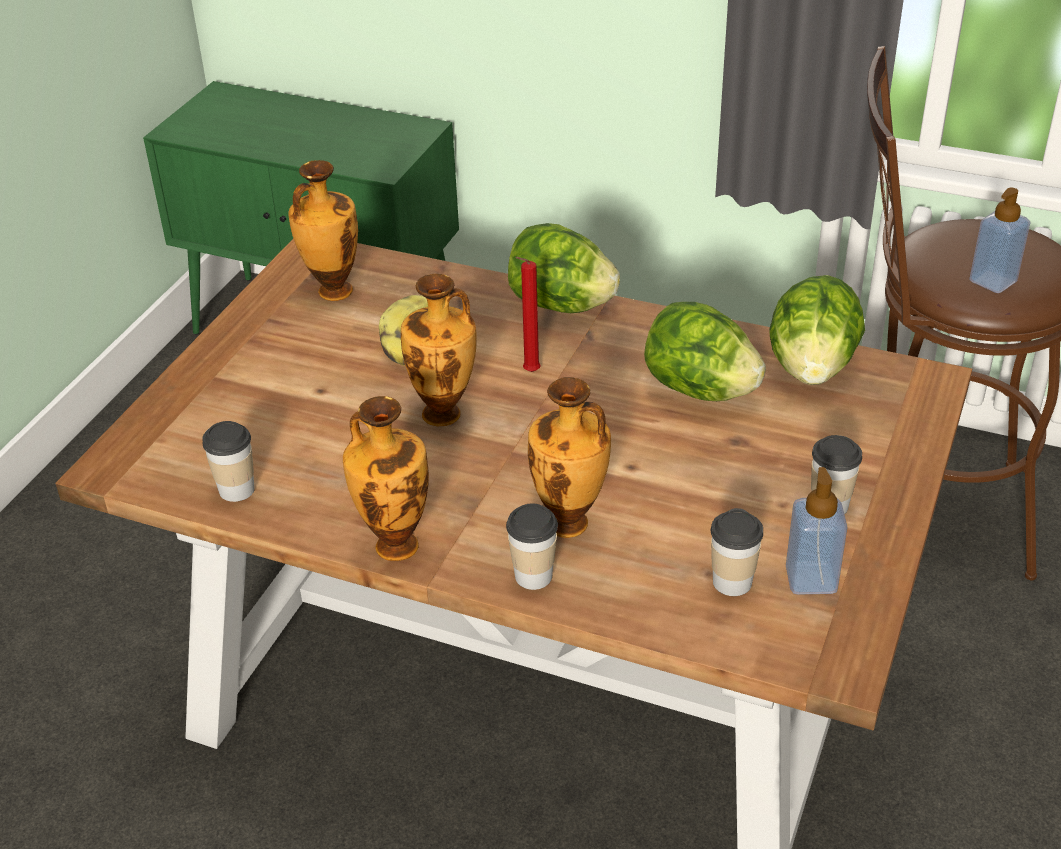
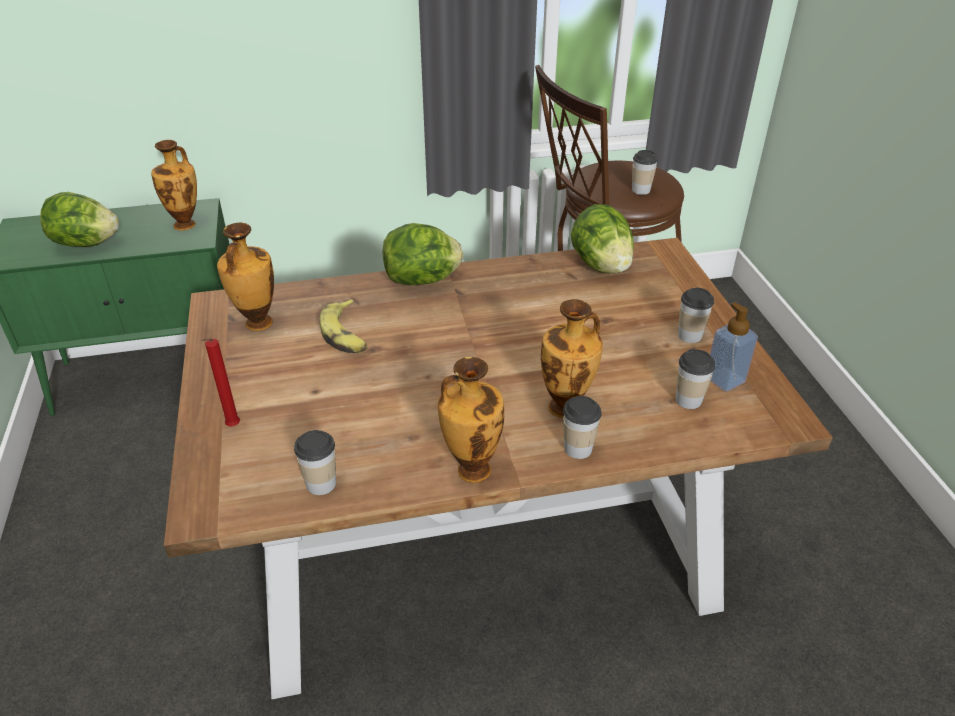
camera: 35 degrees left, 0 degrees up
vase [401,274,477,426] -> vase moved to [151,140,197,231]
red candle [515,257,541,372] -> red candle moved to [201,338,240,426]
lettuce [644,302,766,401] -> lettuce moved to [40,192,119,247]
soap dispenser [969,187,1031,293] -> cup [632,150,658,195]

